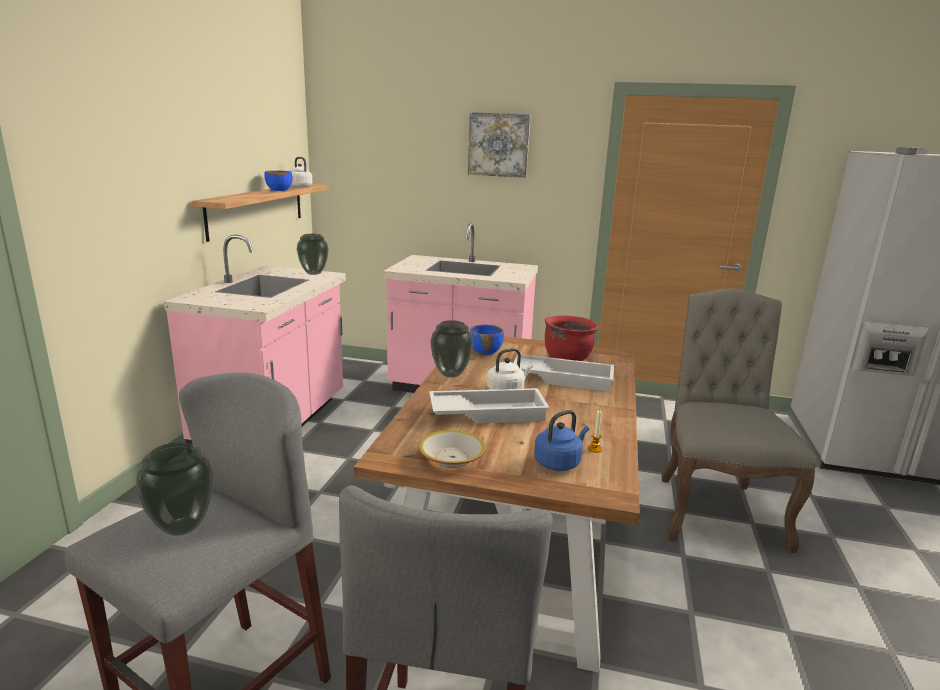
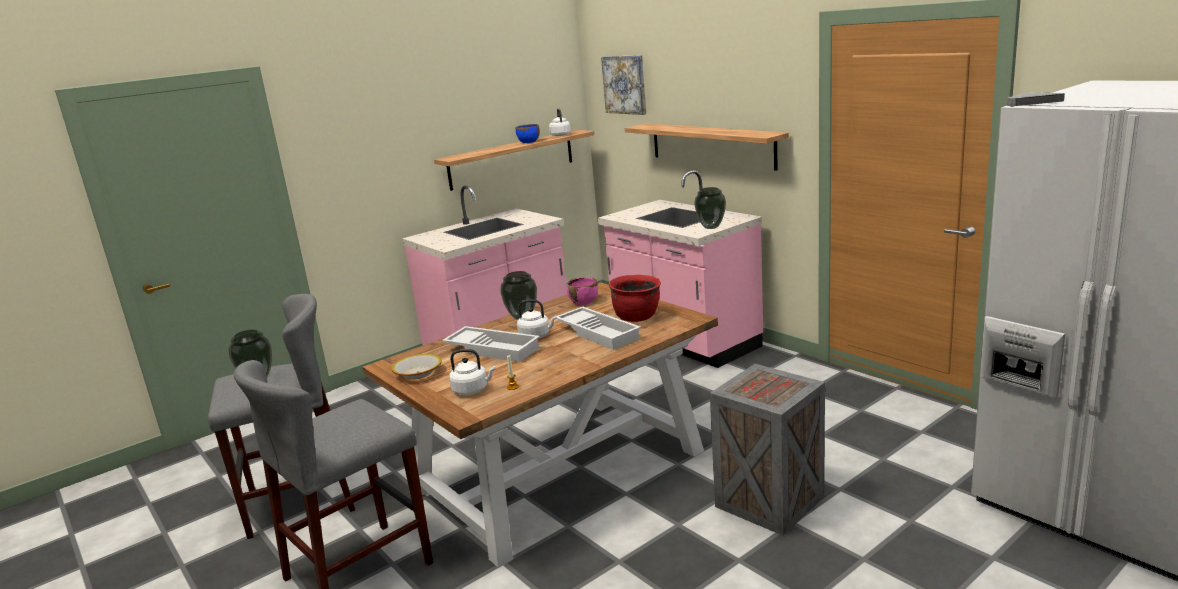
camera: 40 degrees right, 0 degrees up
vase [297,234,329,275] -> vase moved to [694,187,726,229]
picture [468,112,530,178] -> picture moved to [601,55,646,115]
blue bowl [470,325,504,355] -> pink bowl [566,277,598,305]
blue kettle [534,410,589,471] -> white kettle [449,349,495,395]
grey chair [662,288,817,553] -> crate [710,364,825,536]
none -> shelf [625,123,789,171]

